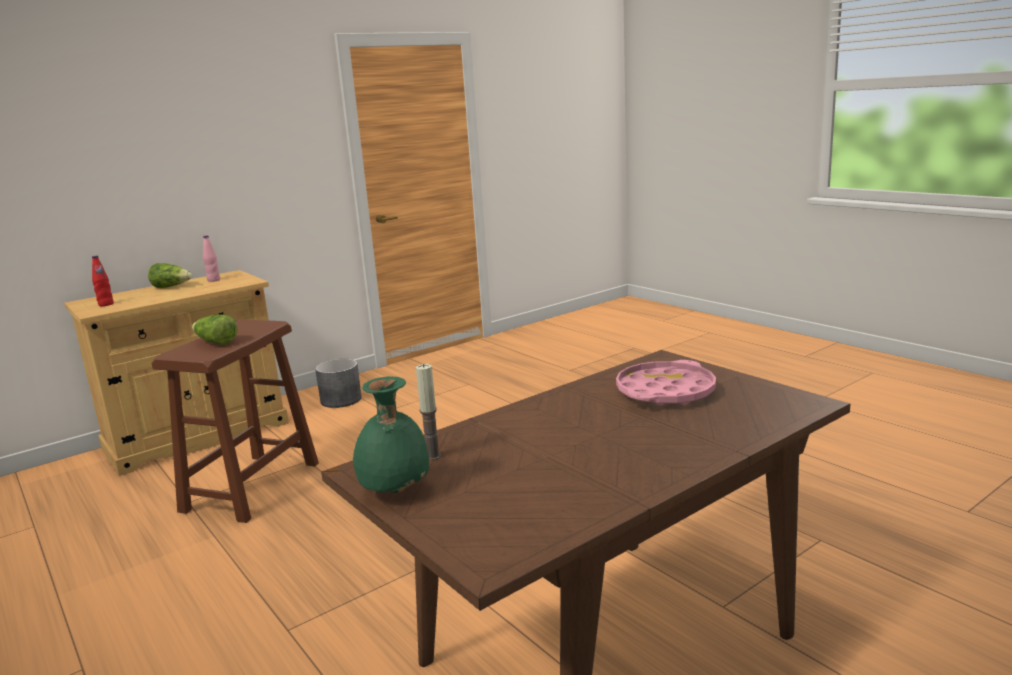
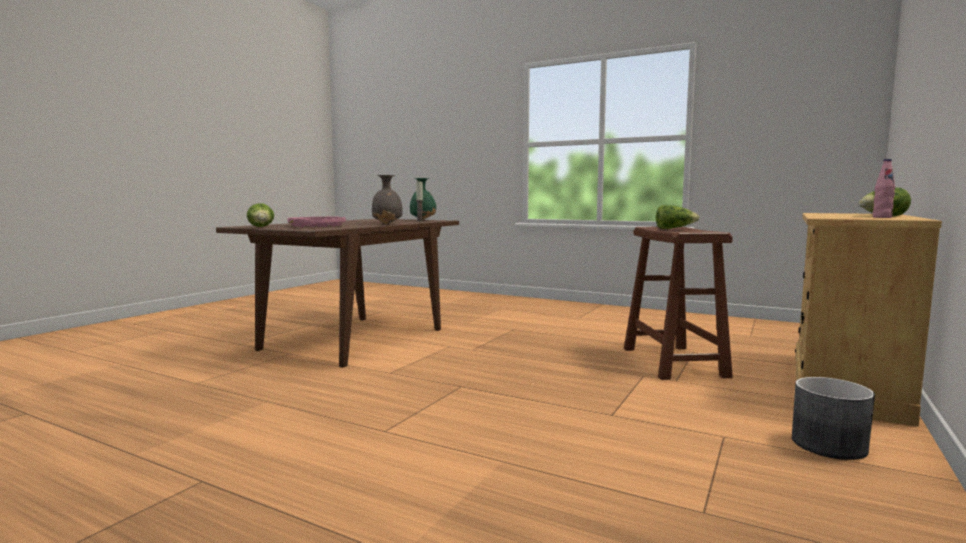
camera: 155 degrees right, 10 degrees down
red bottle [92,256,113,306] -> none
none -> lettuce [247,203,274,227]
none -> grey vase [372,175,403,224]

